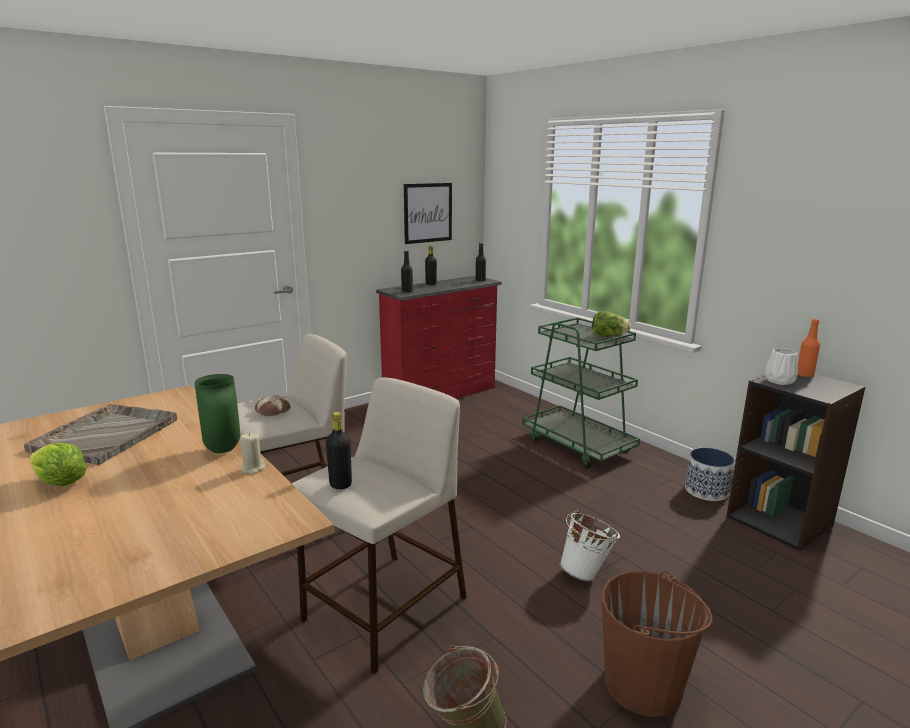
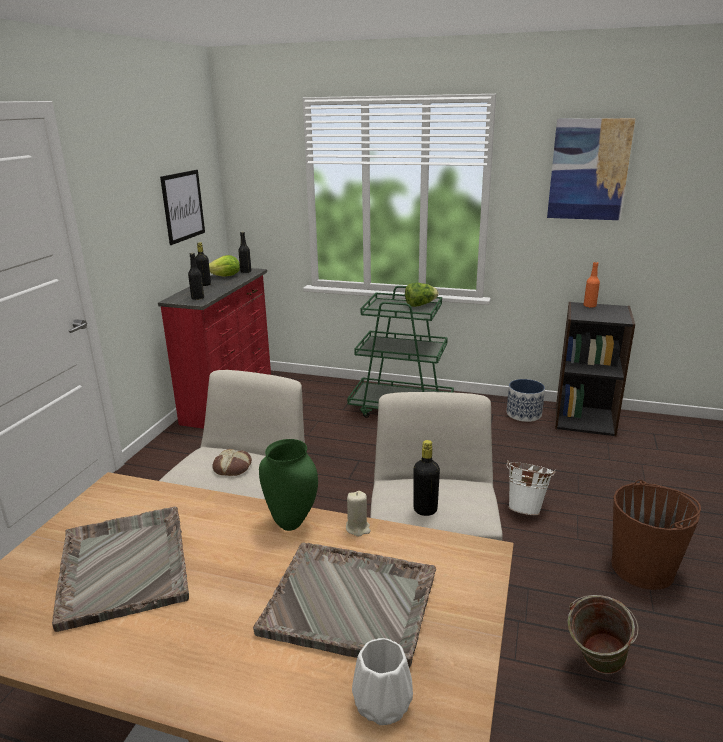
camera: 35 degrees left, 5 degrees up
lettuce [30,443,87,486] -> lettuce moved to [209,255,240,277]
white vase [765,348,798,385] -> white vase moved to [352,638,413,725]
none -> grey tray [253,542,436,668]
none -> picture [547,118,636,220]

